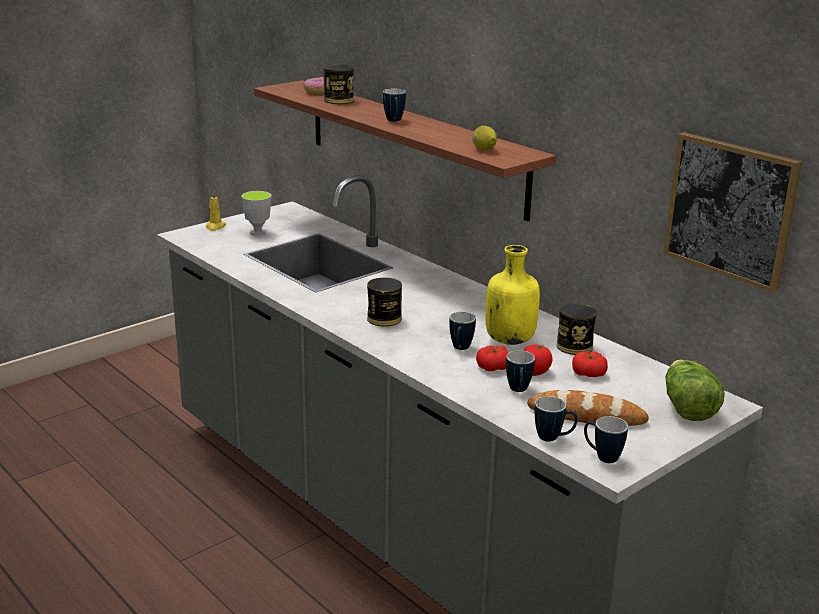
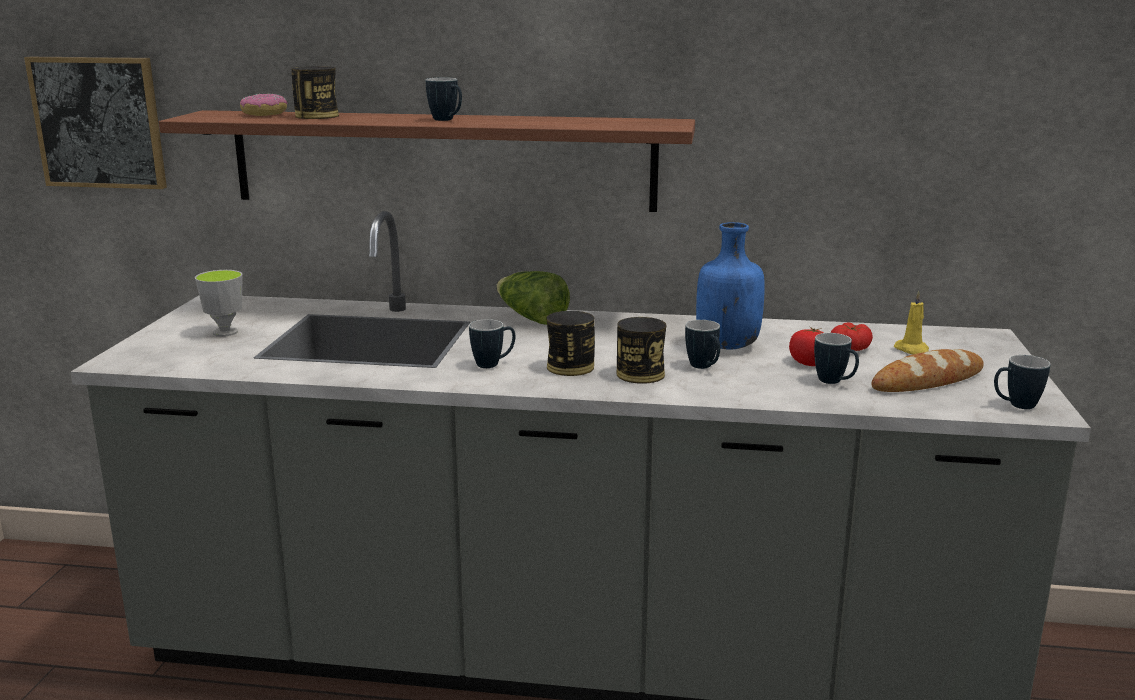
camera: 40 degrees left, 5 degrees down
yellow candle [206,190,226,231] -> yellow candle moved to [894,291,929,354]
lemon [472,126,497,150] -> none
tomato [476,346,509,371] -> none
yellow bottle [485,245,540,345] -> blue bottle [696,222,765,350]
mug [535,396,578,442] -> mug moved to [469,319,516,368]
can [557,303,597,355] -> can moved to [617,317,666,384]
picture [663,132,802,293] -> picture moved to [24,57,167,189]
lettuce [666,360,725,421] -> lettuce moved to [496,271,570,325]

